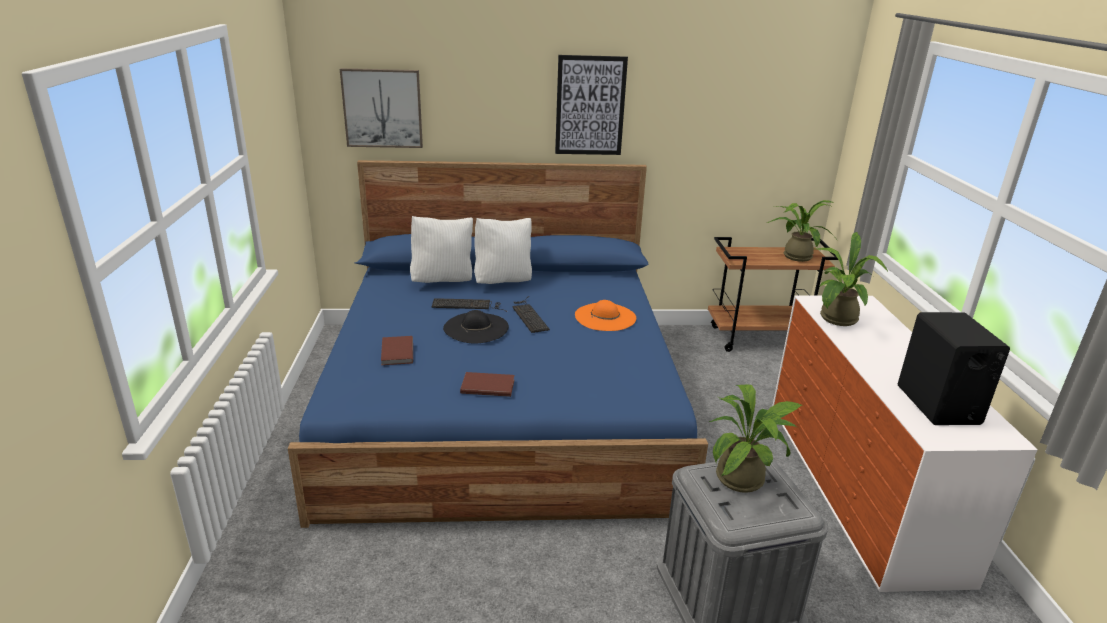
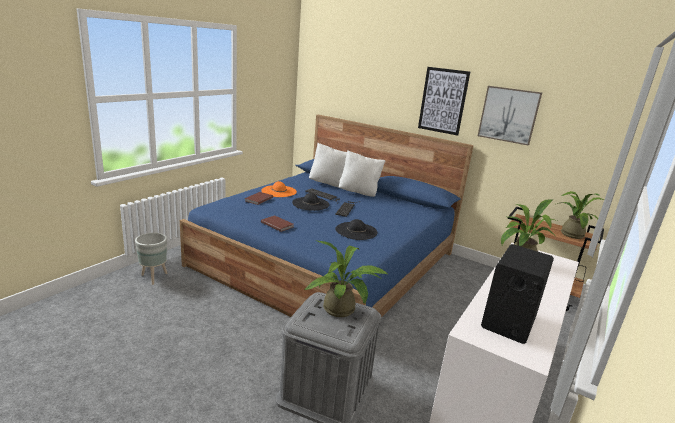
camera: 35 degrees right, 5 degrees down
picture [340,68,423,148] -> picture moved to [478,86,542,146]
orange hat [575,300,636,331] -> orange hat moved to [261,181,297,197]
none -> grey planter [135,233,167,285]
none -> black hat [335,219,377,240]

